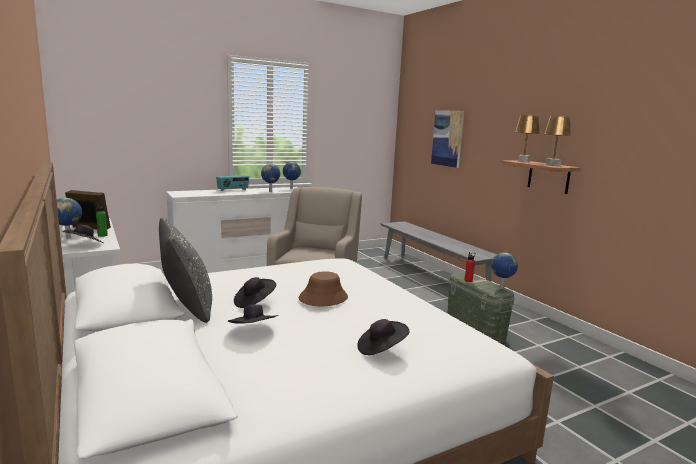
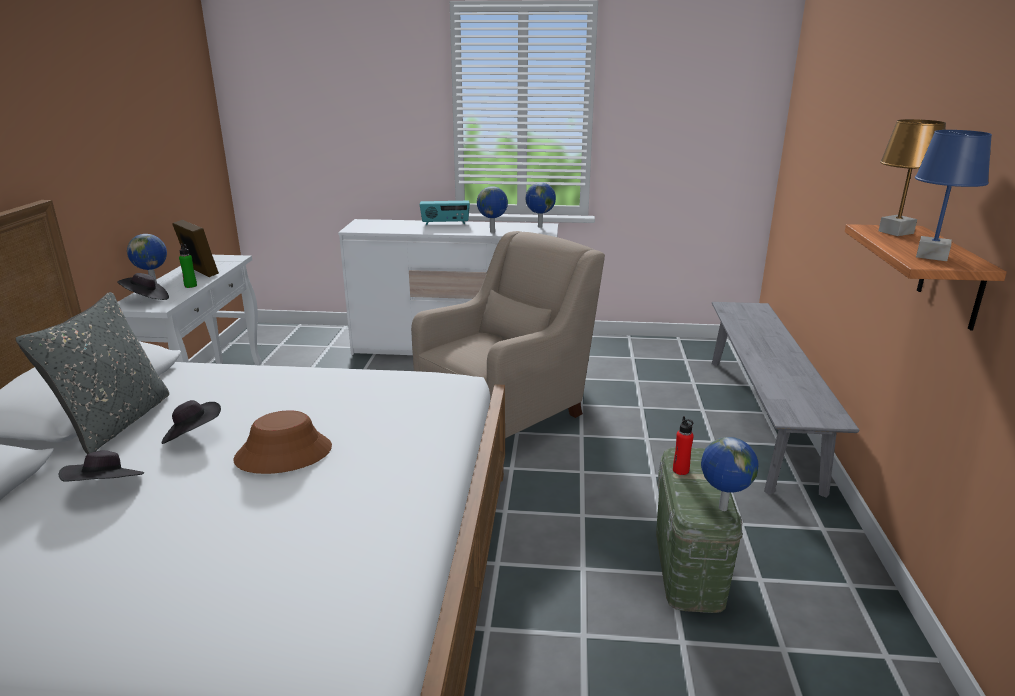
camera: 35 degrees right, 10 degrees up
black hat [357,319,409,355] -> none
picture [431,110,464,168] -> none
brown table lamp [545,116,571,166] -> blue table lamp [915,130,992,261]

